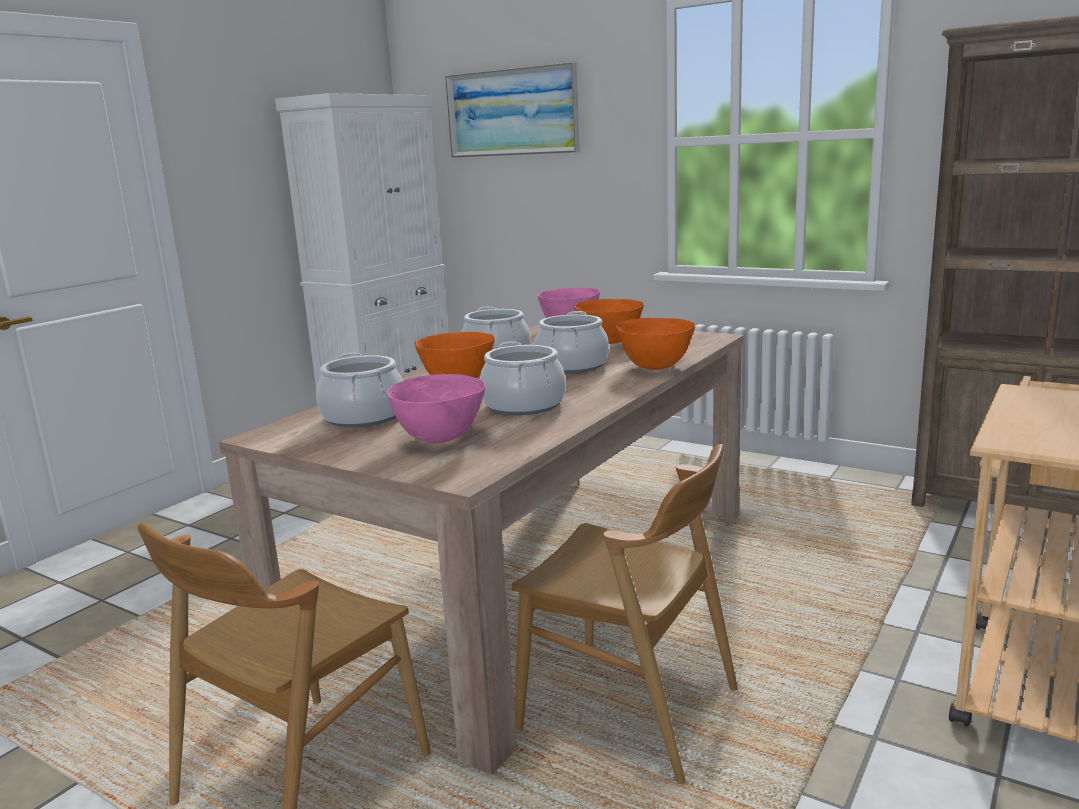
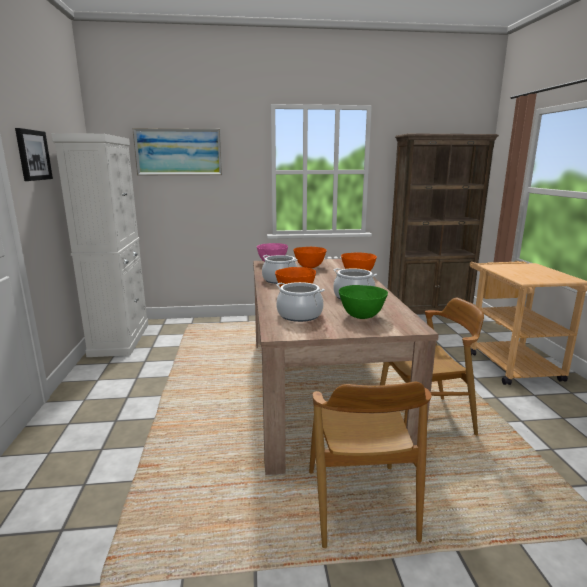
camera: 40 degrees left, 0 degrees up
pink bowl [387,374,486,443] -> green bowl [339,285,388,319]
cooking pot [534,311,609,373] -> none
none -> picture [15,128,53,181]

